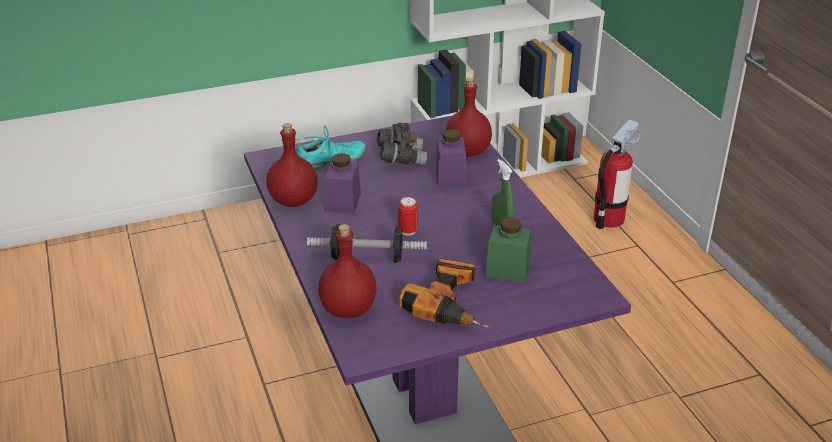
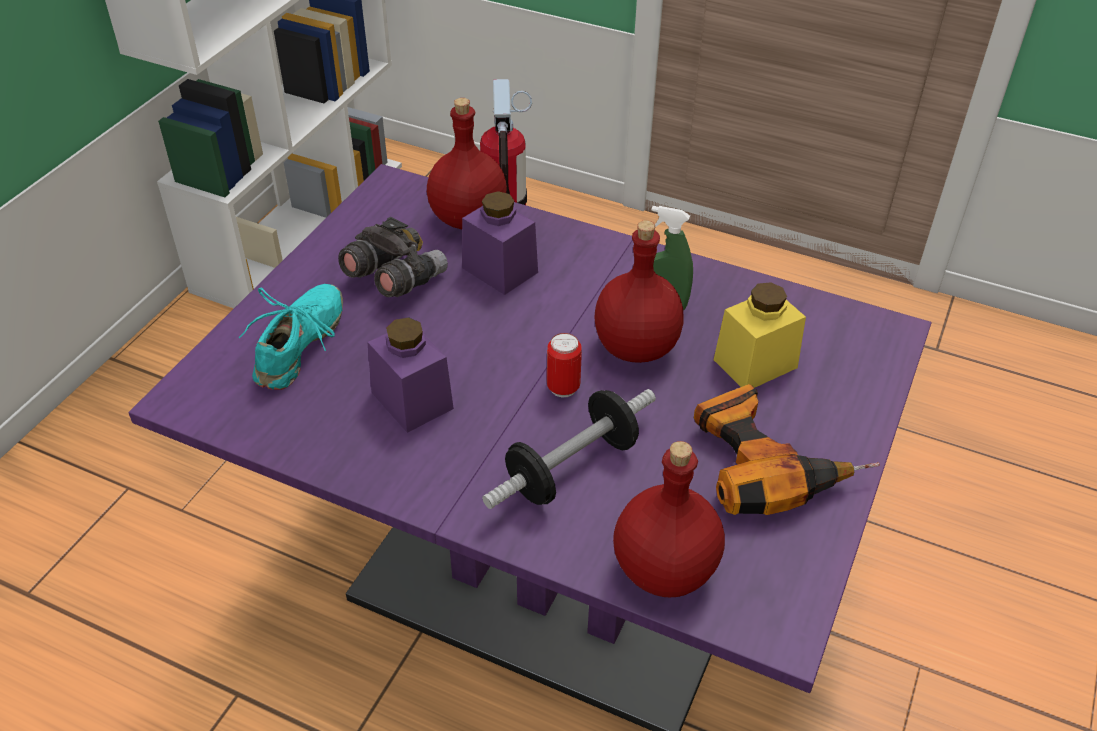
camera: 45 degrees left, 10 degrees up
red bottle [267,123,318,207] -> red bottle moved to [594,220,684,363]
green jar [485,217,531,282] -> yellow jar [713,282,806,388]

